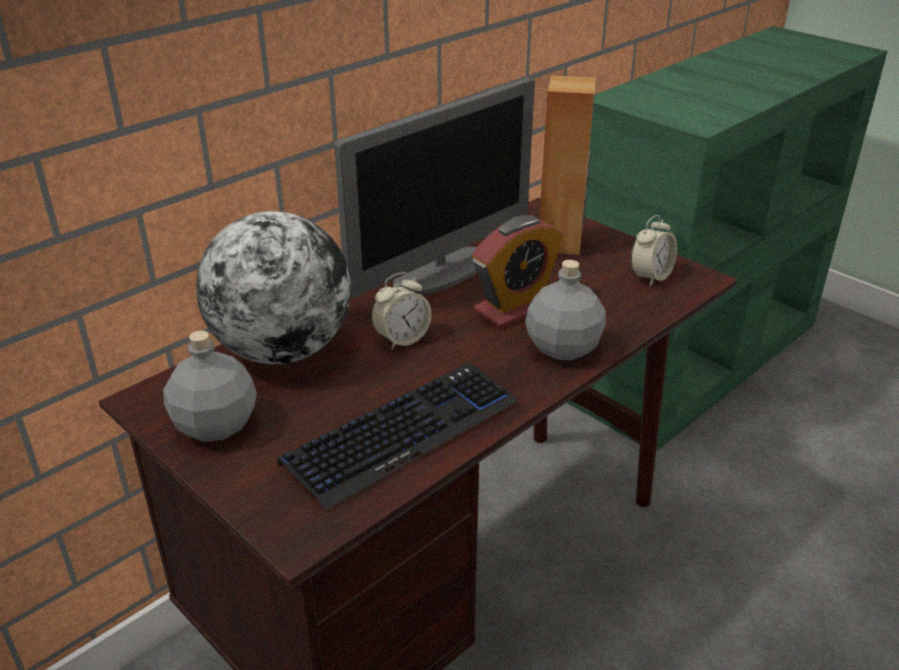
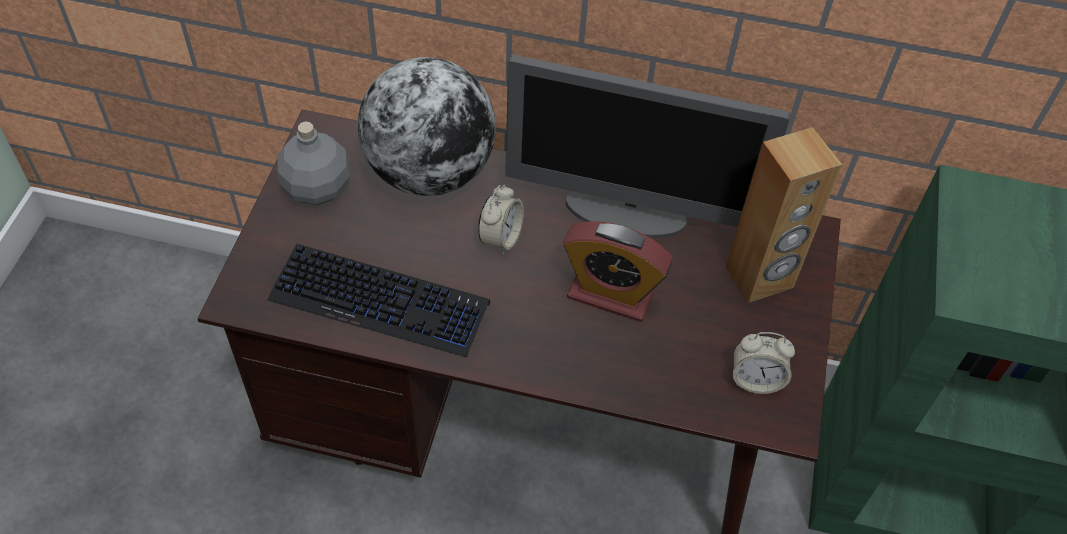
camera: 55 degrees right, 20 degrees up
alarm clock [371,272,432,350] -> alarm clock turned 90 degrees counterclockwise [478,185,524,255]
grey bottle [525,260,606,360] -> none

